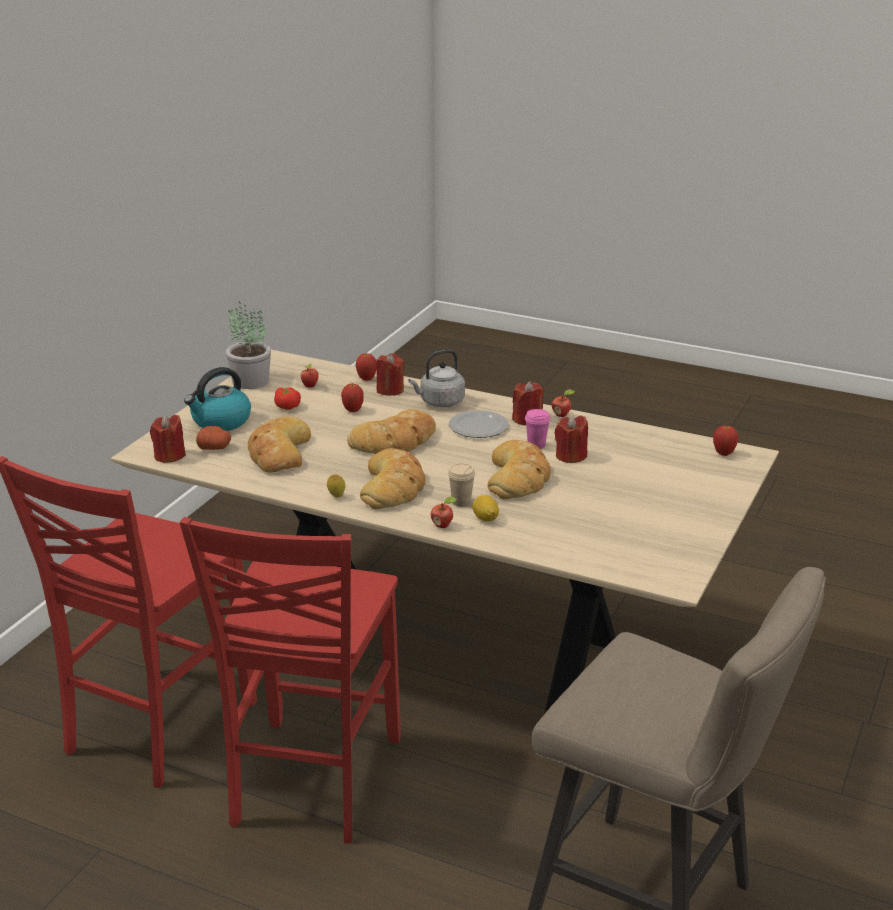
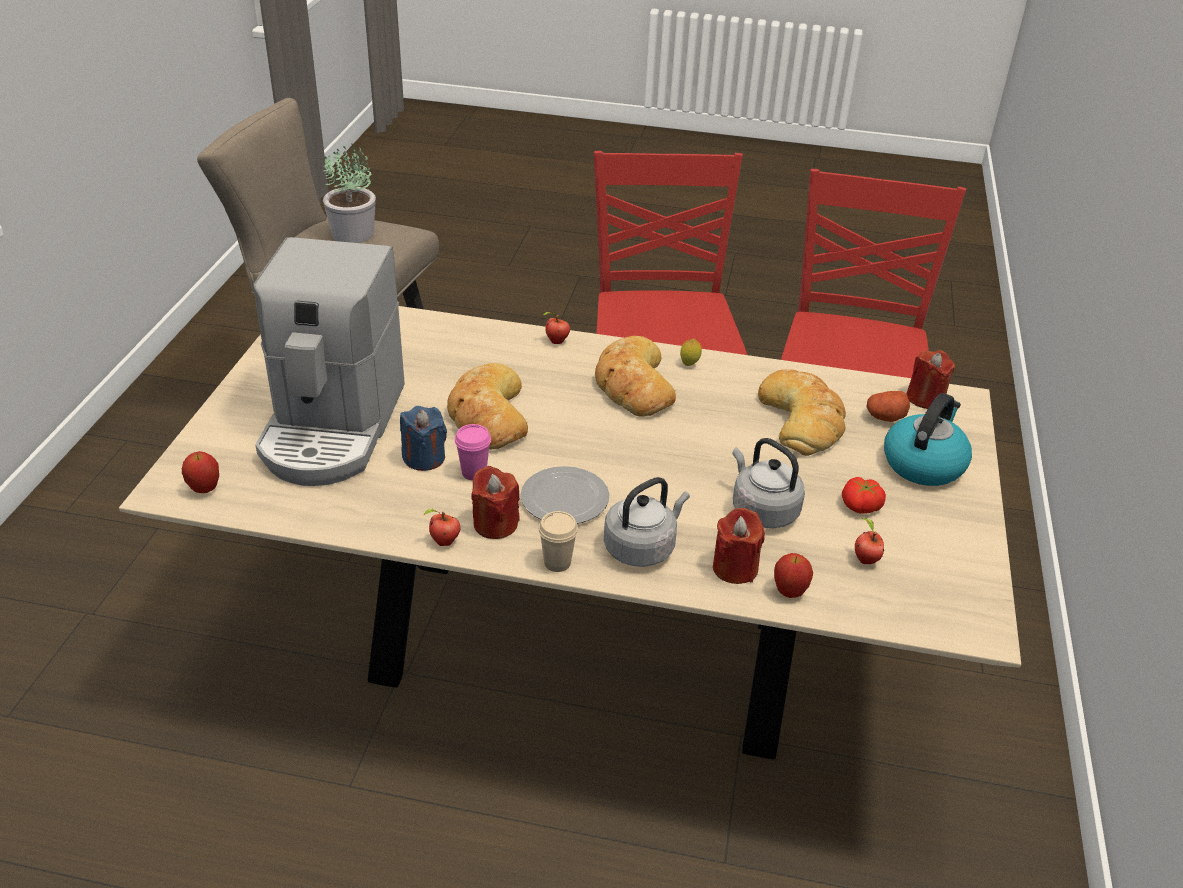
camera: 165 degrees right, 10 degrees up
potted plant [226,301,271,389] -> potted plant moved to [323,143,376,243]
apple [341,384,364,412] -> grey kettle [733,438,805,528]
bread [347,409,436,454] -> none
beige cup [448,463,475,507] -> beige cup moved to [538,511,578,572]
lemon [473,495,499,522] -> none
red candle [555,415,588,463] -> blue candle [400,406,447,471]
none -> coffee machine [253,237,405,486]

